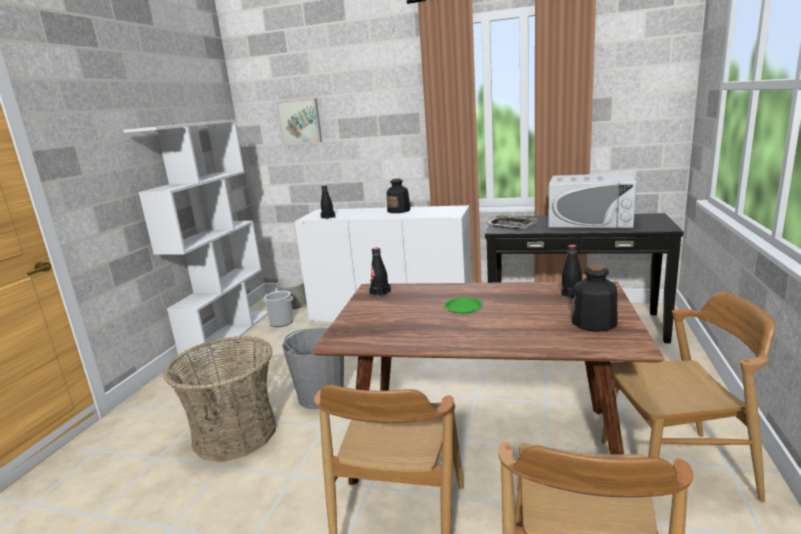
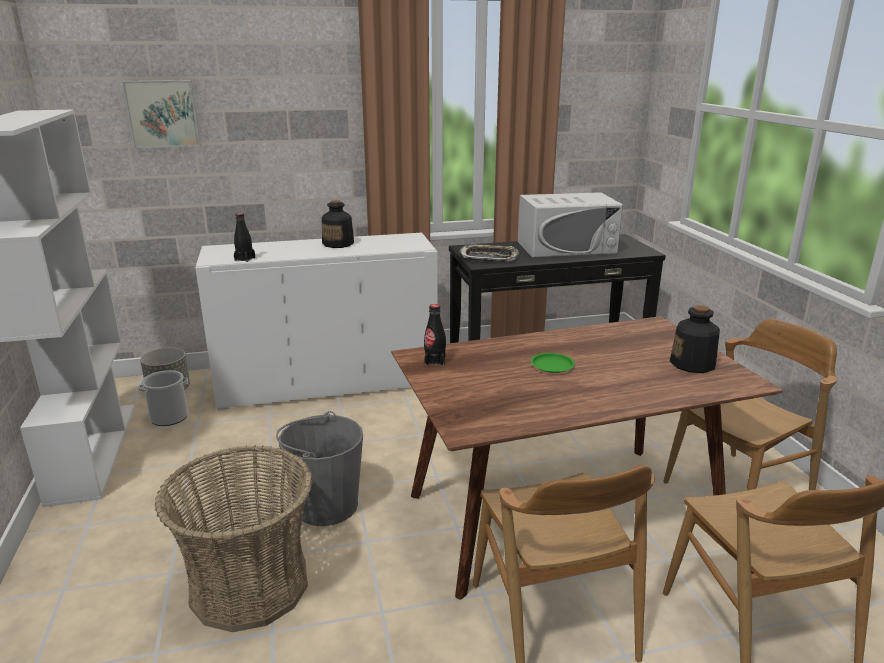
camera: 30 degrees left, 5 degrees up
black bottle [561,245,582,298] -> none

